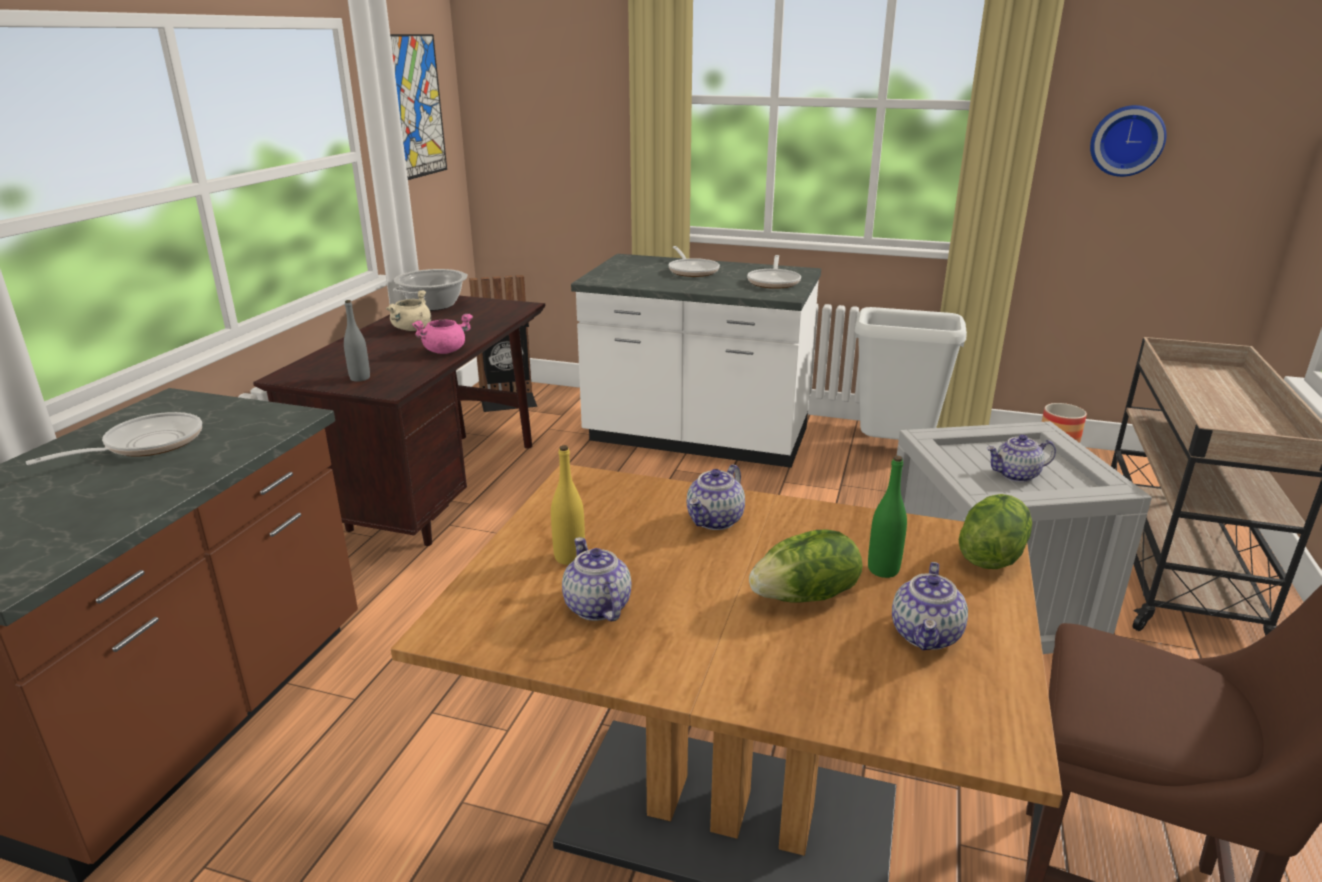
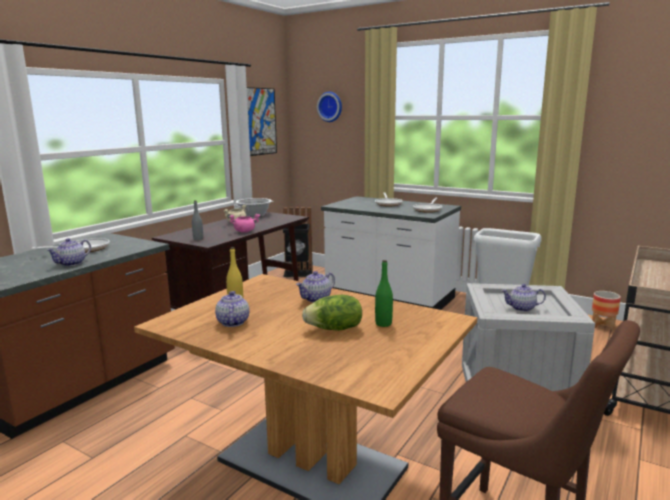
camera: 15 degrees right, 10 degrees down
teapot [892,562,968,650] -> teapot moved to [47,238,91,266]
lettuce [959,494,1032,569] -> none
wall clock [1090,105,1167,177] -> wall clock moved to [317,92,342,122]

